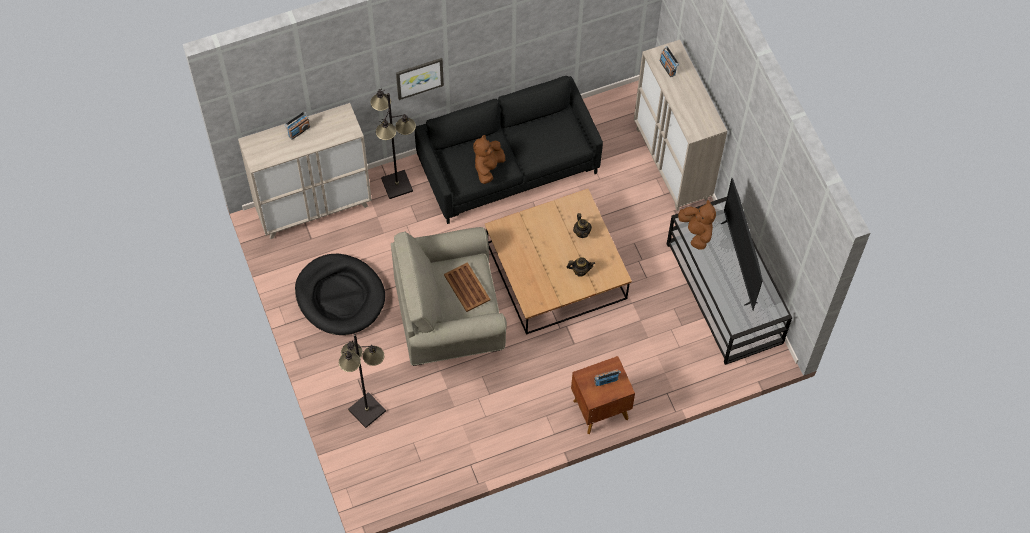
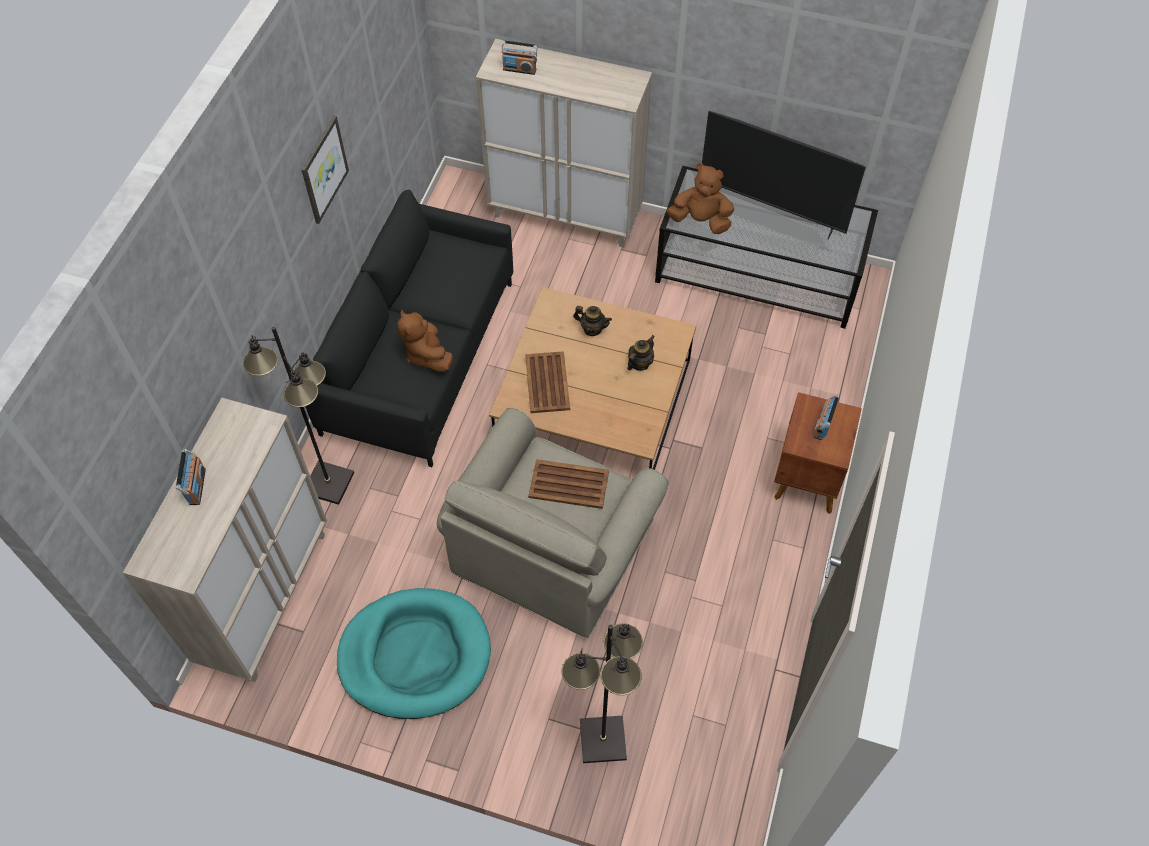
camera: 50 degrees left, 5 degrees down
black dog bed [295,254,385,335] -> turquoise dog bed [337,588,491,719]
picture [396,58,444,100] -> picture moved to [302,116,349,224]
none -> brown tray [525,351,570,413]

